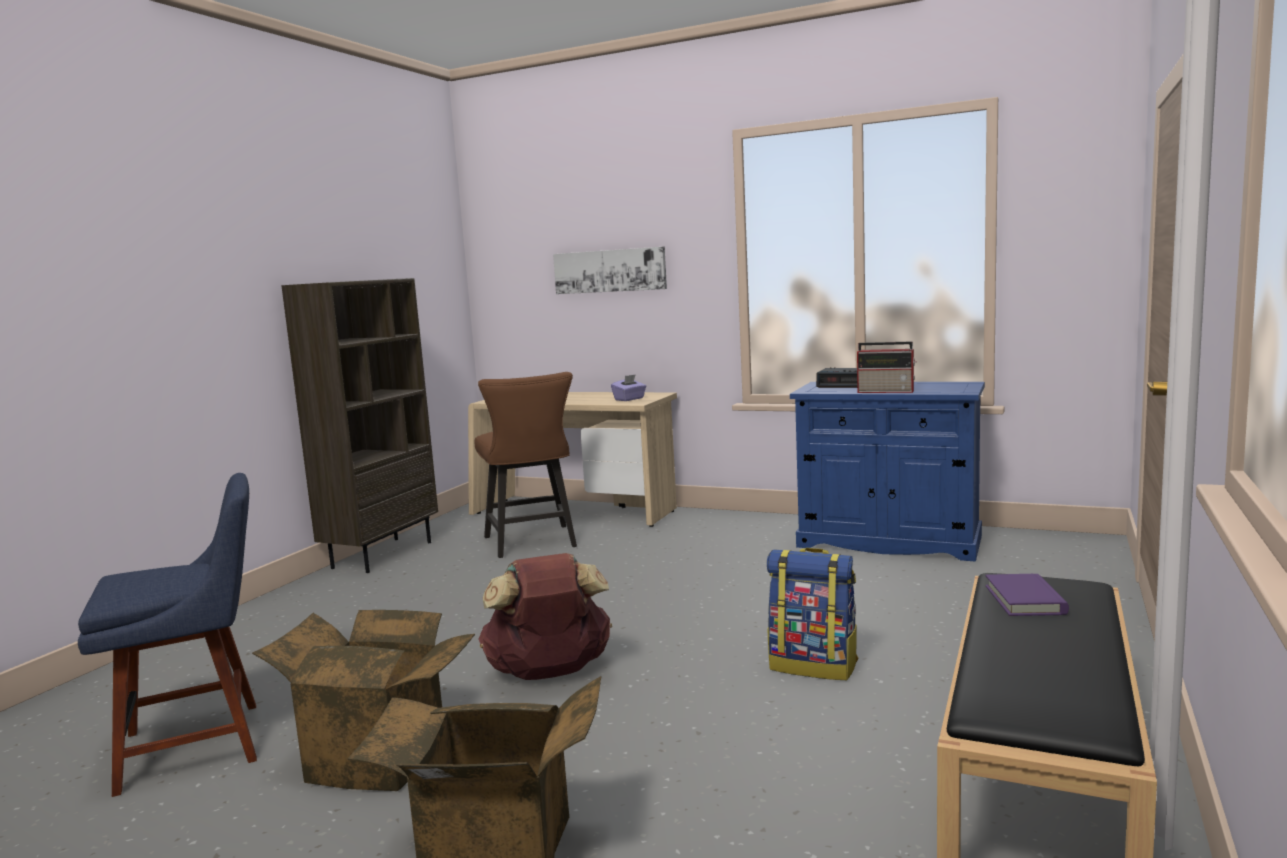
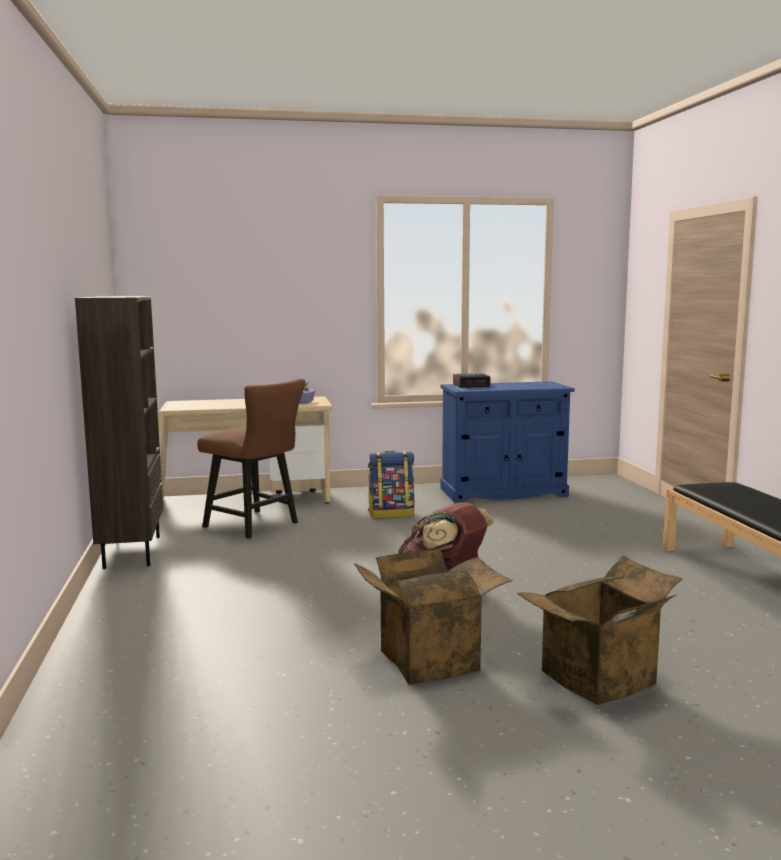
camera: 35 degrees left, 0 degrees up
blue chair [78,473,257,797] -> none
picture [553,247,667,294] -> none
backpack [767,548,858,680] -> backpack moved to [368,451,414,518]
radio [857,341,917,393] -> none
purple book [985,574,1069,616] -> none

